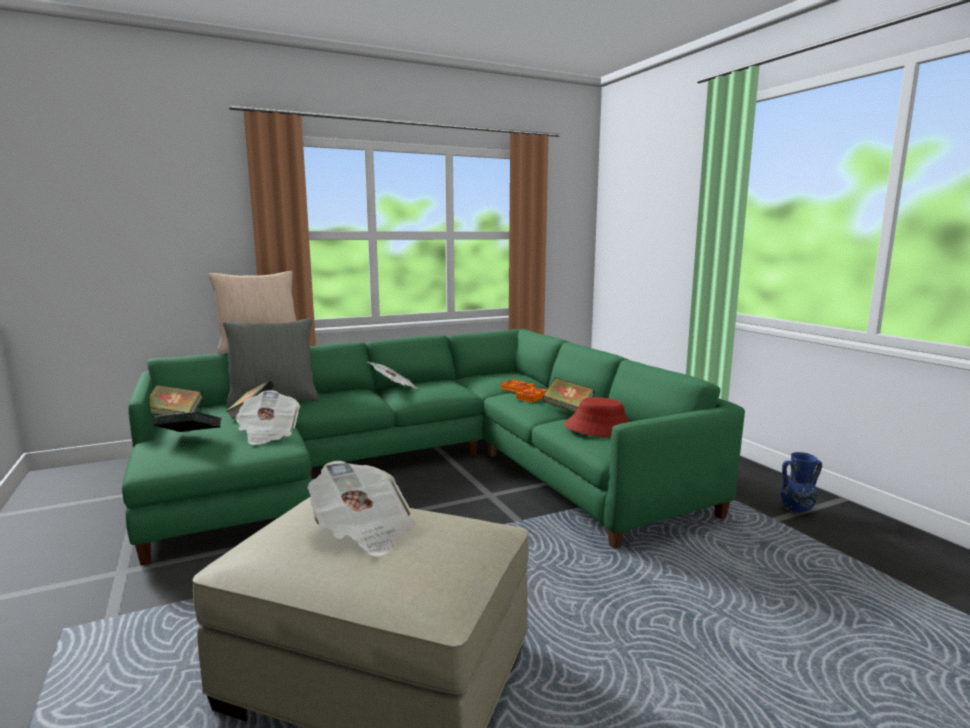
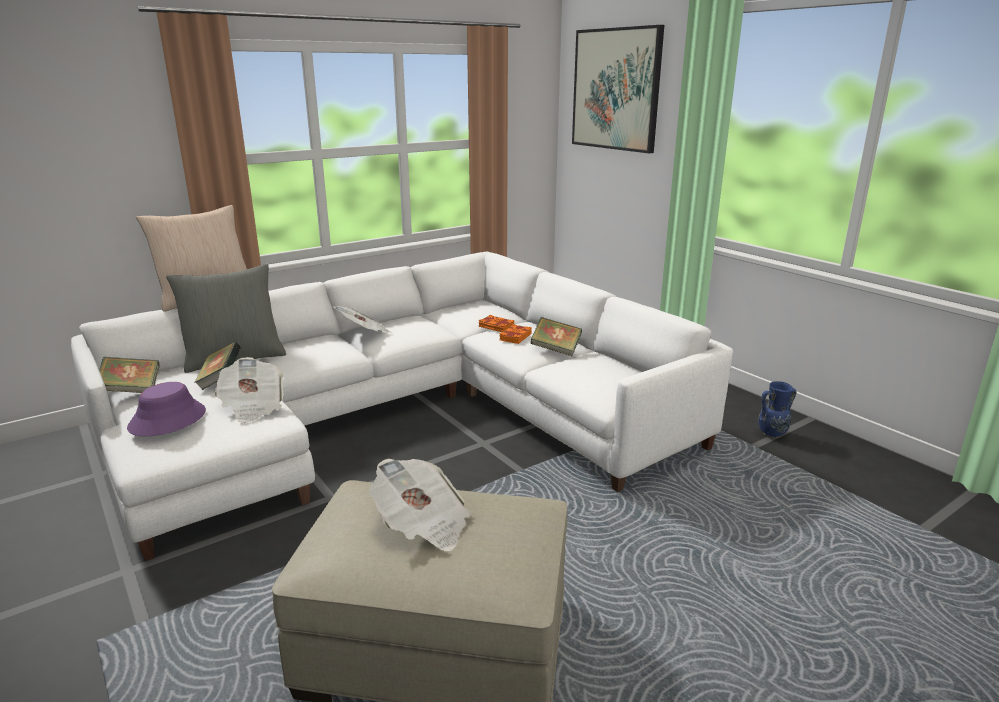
camera: 10 degrees left, 10 degrees up
green sofa [122,329,745,565] -> white sofa [71,252,733,561]
book [153,412,222,432] -> purple hat [127,382,206,436]
red hat [564,397,629,437] -> none
none -> picture [572,25,664,153]

